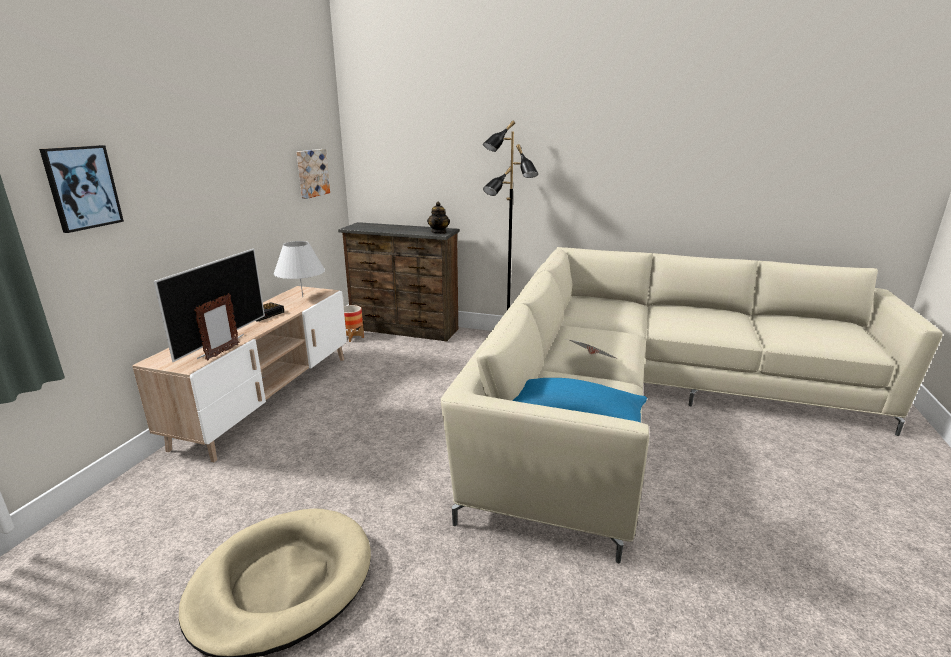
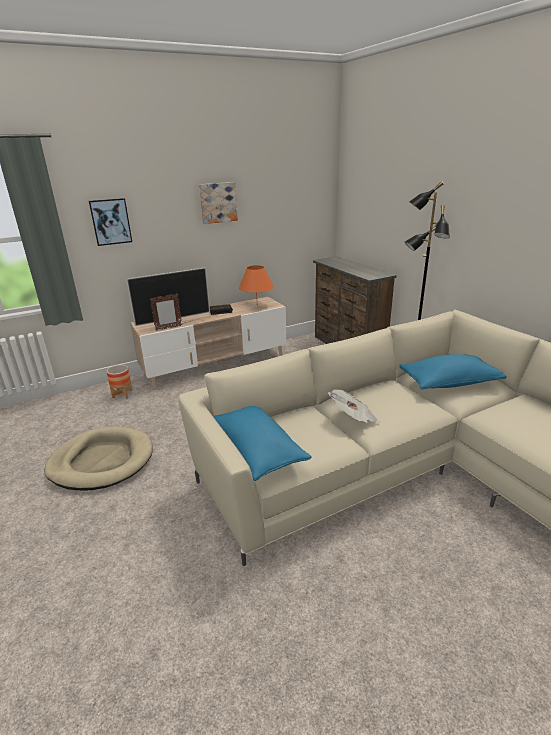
camera: 45 degrees right, 5 degrees up
white table lamp [274,241,325,298] -> orange table lamp [239,265,274,297]
picture [296,149,330,199] -> picture moved to [199,182,238,224]
planter [344,305,364,342] -> planter moved to [106,365,133,398]
teapot [427,202,450,234] -> none
none -> blue pillow [399,354,507,389]

